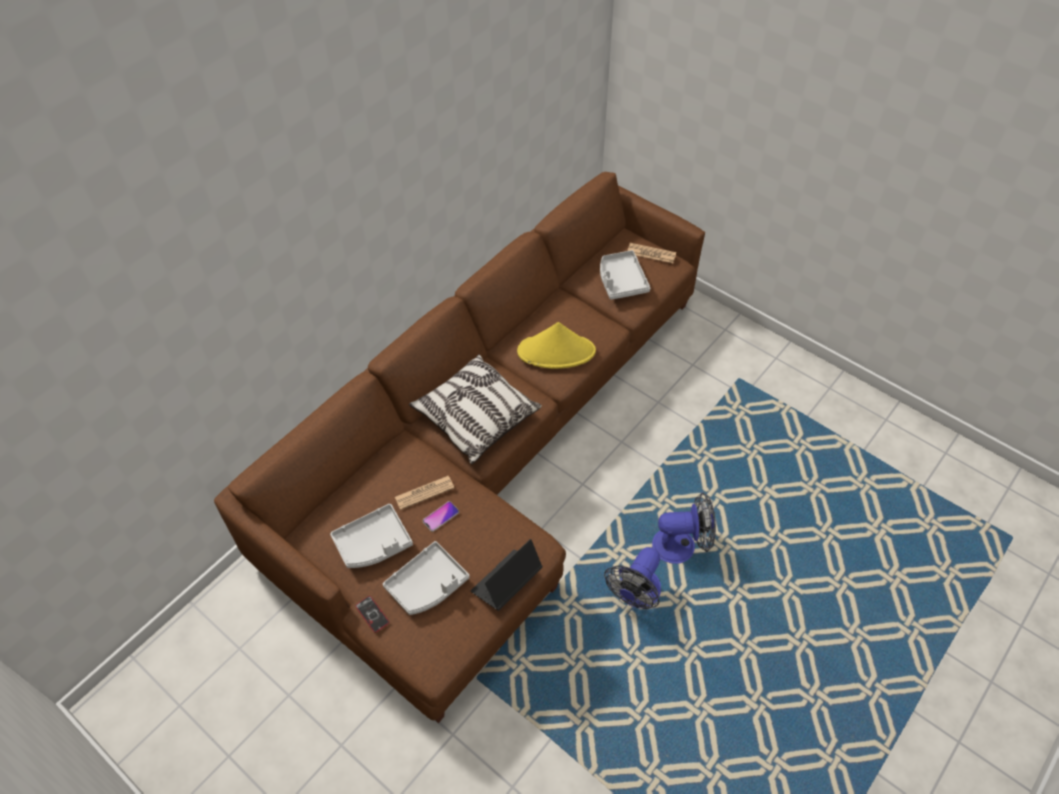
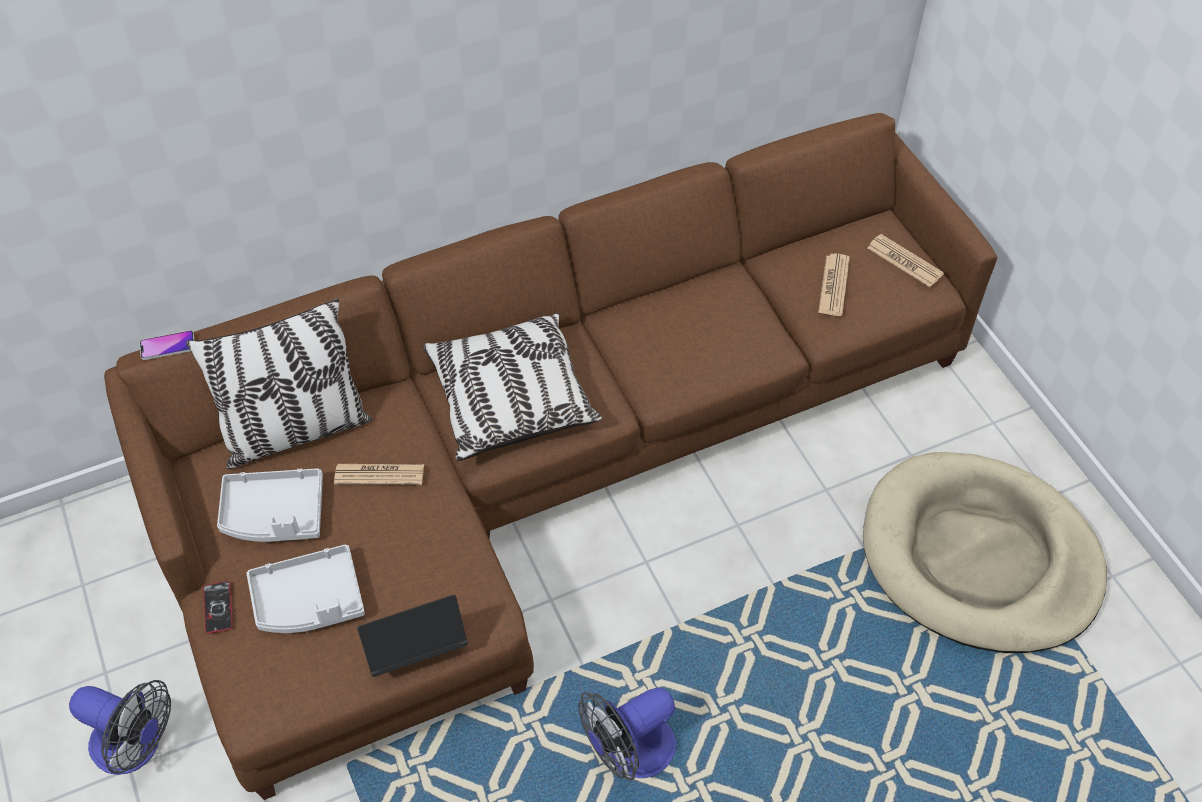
camera: 25 degrees right, 0 degrees up
phone [423,501,459,532] -> phone moved to [140,330,194,360]
yellow hat [517,322,596,369] -> none
grey tray [600,250,650,300] -> newspaper [818,253,850,316]
fan [652,493,716,564] -> fan moved to [69,680,171,775]
none -> pillow [186,299,372,469]
none -> beige dog bed [863,452,1107,653]

